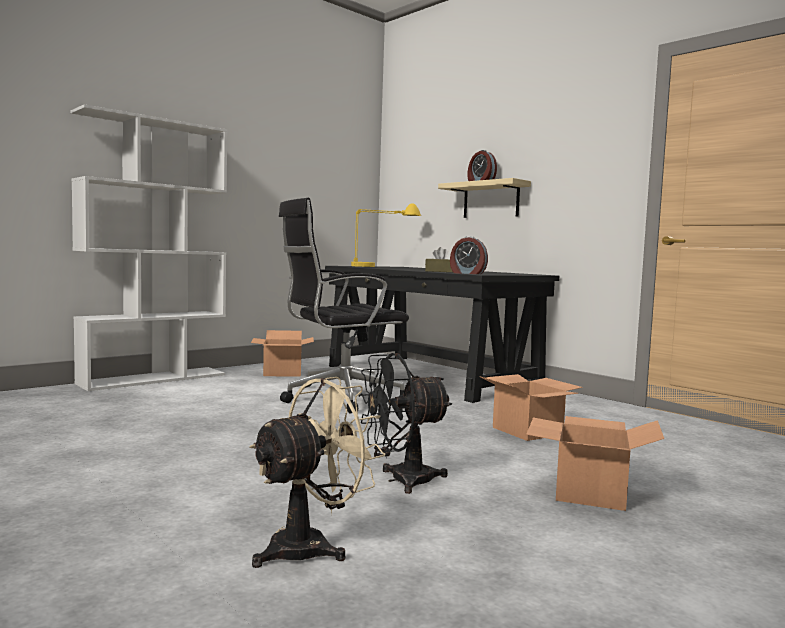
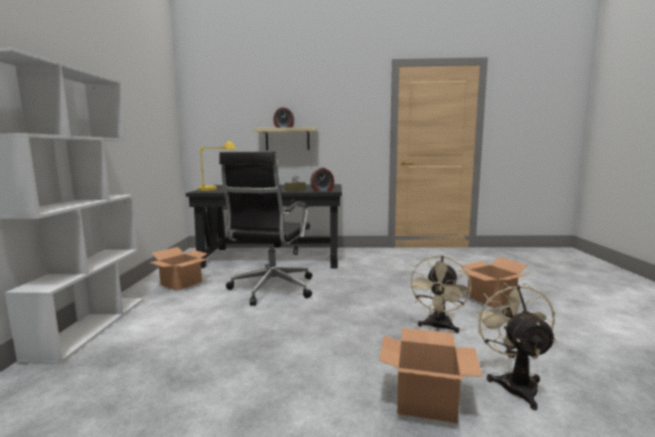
camera: 45 degrees left, 5 degrees up
black fan [358,353,452,494] -> beige fan [409,256,471,333]
cardboard box [479,374,583,441] -> cardboard box moved to [379,328,483,423]

